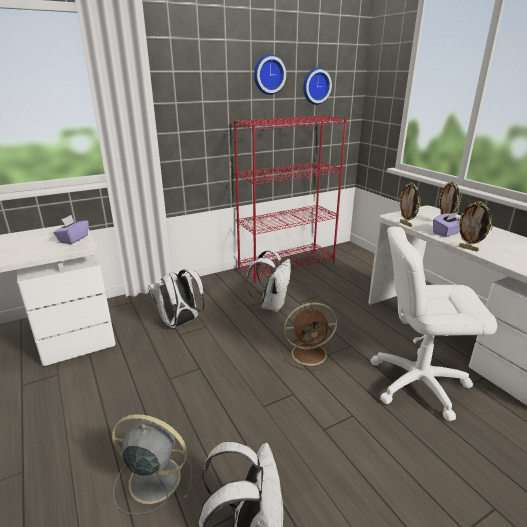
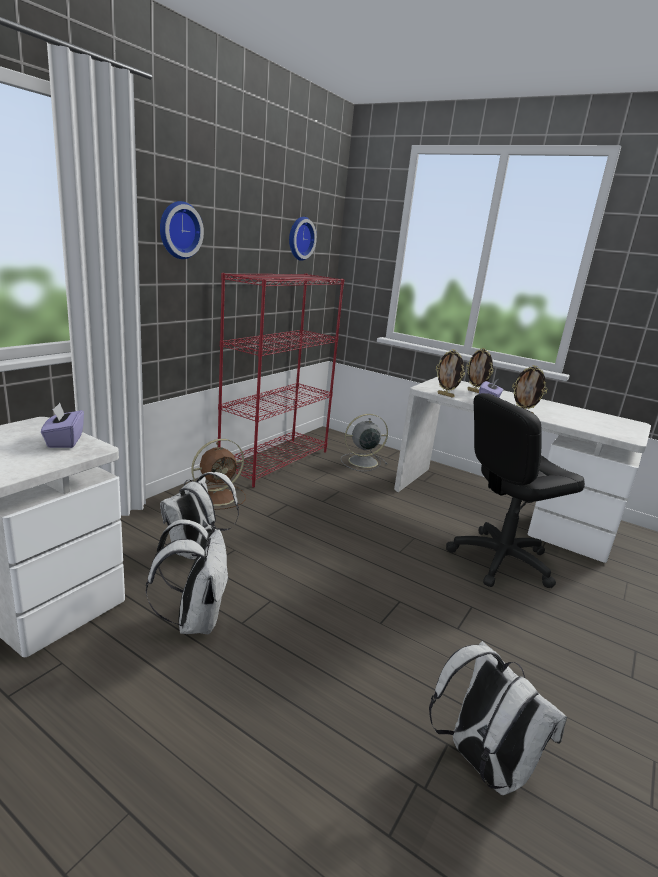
camera: 30 degrees left, 5 degrees down
grey fan [112,414,192,515] -> grey fan moved to [341,414,388,471]
white backpack [246,250,291,312] -> white backpack moved to [146,519,229,634]
wall clock [254,54,286,95] -> wall clock moved to [160,201,204,259]
brown fan [281,302,337,371] -> brown fan moved to [191,439,246,510]
white office chair [370,226,497,421] -> black office chair [446,393,585,588]

